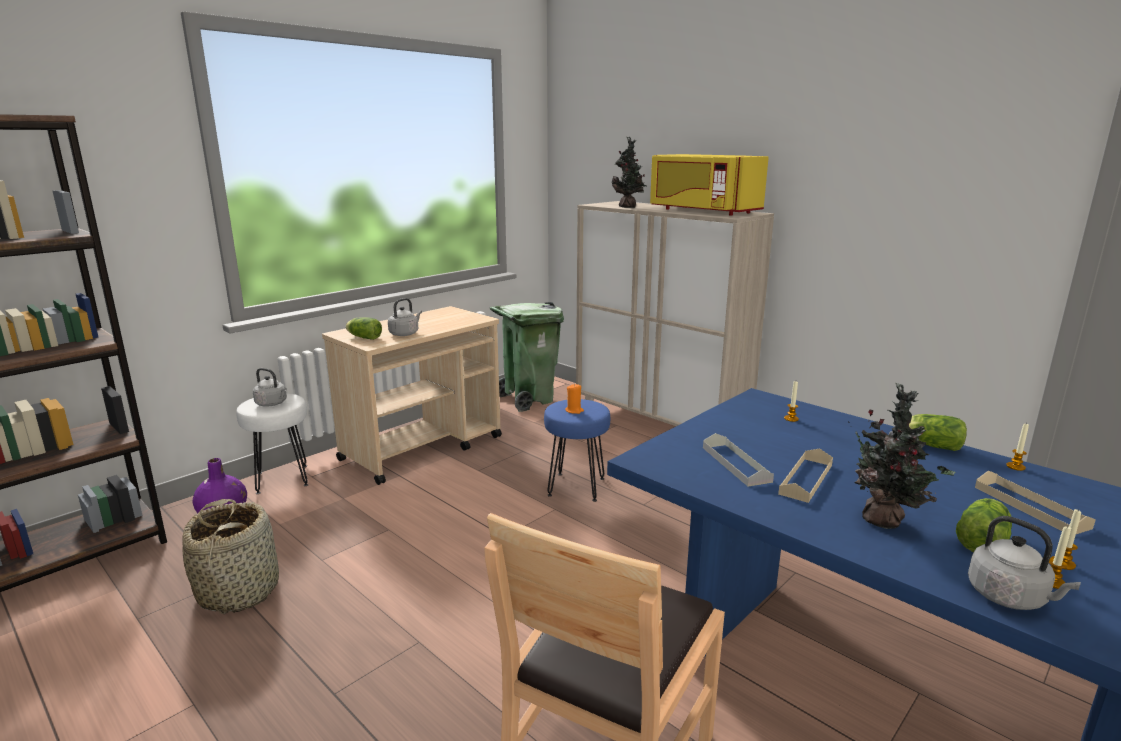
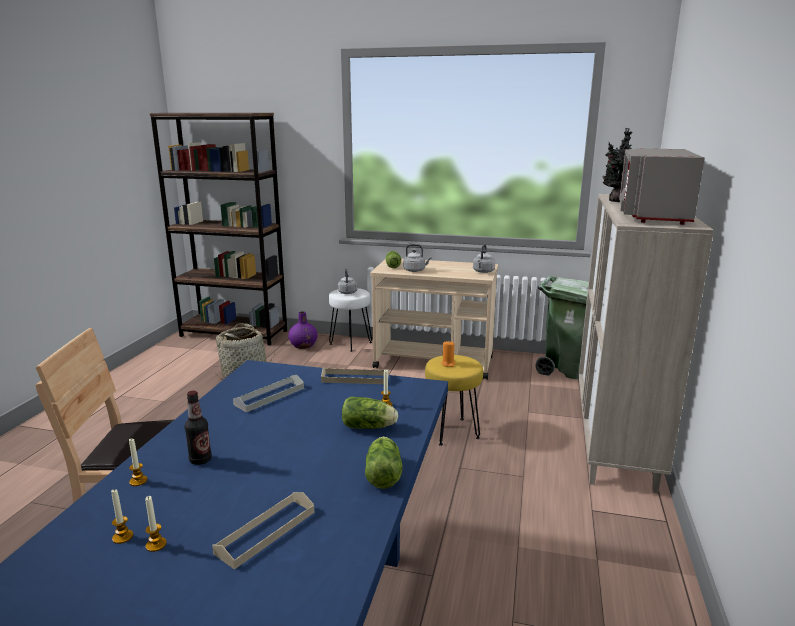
camera: 60 degrees right, 0 degrees up
blue stool [544,399,610,502] -> yellow stool [425,355,483,446]
yellow microwave [650,154,769,216] -> grey microwave [619,148,705,225]
beige tray [778,448,833,503] -> beige tray moved to [321,368,389,384]
potted plant [848,383,955,529] -> bottle [185,391,212,465]
lettuce [956,498,1012,552] -> lettuce moved to [342,397,398,429]
grey kettle [968,516,1081,610] -> grey kettle moved to [473,244,495,273]
candle [1006,423,1029,471] -> candle moved to [129,438,148,486]

